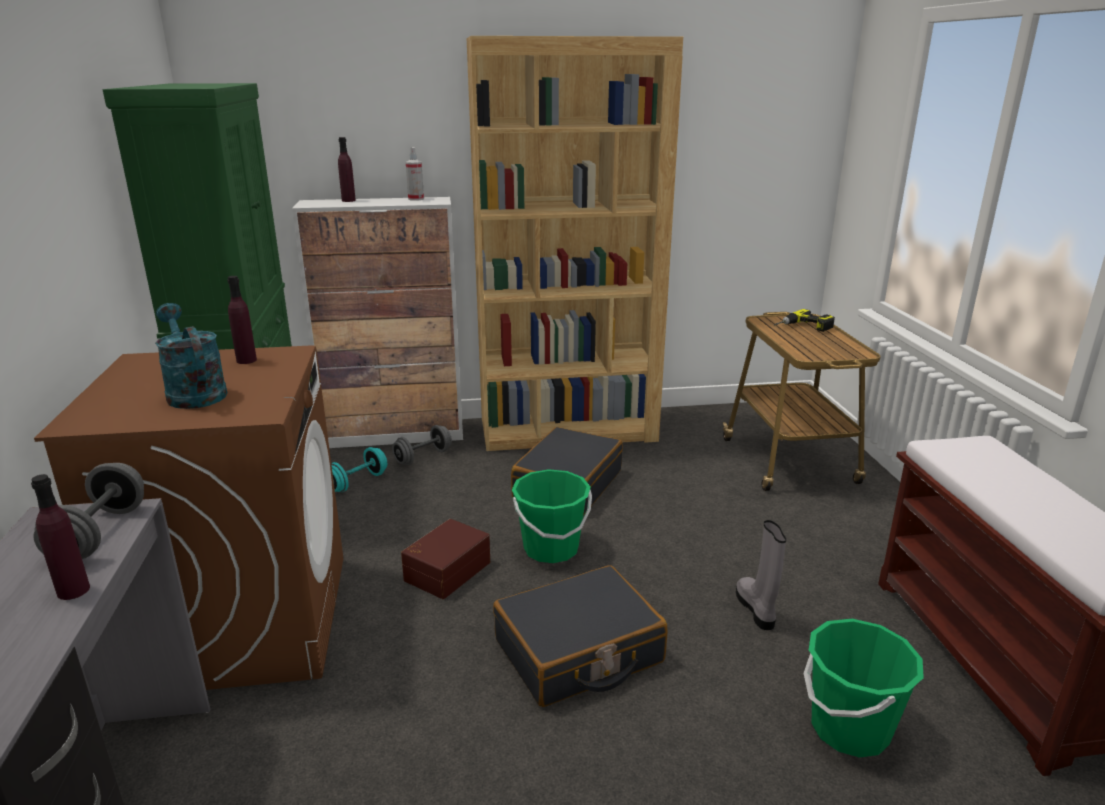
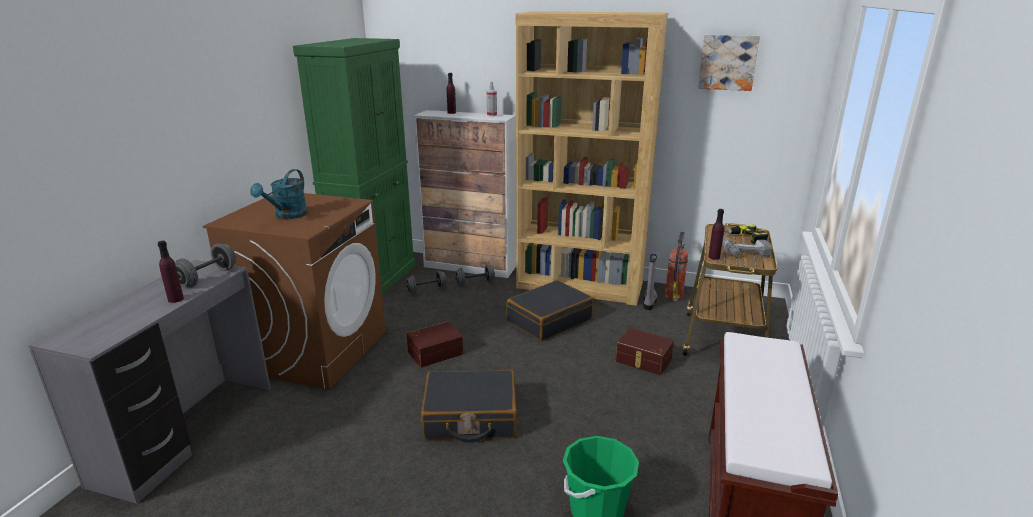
camera: 25 degrees right, 0 degrees up
turquoise watering can [155,303,227,409] -> turquoise watering can turned 150 degrees counterclockwise [250,169,308,219]
purple bottle [227,276,257,364] -> purple bottle moved to [708,209,724,260]
turquoise dumbbell [331,447,387,492] -> grey dumbbell [406,270,447,294]
green bucket [512,469,592,563] -> none
grey boot [736,520,786,630] -> grey boot moved to [644,254,657,310]
none -> brown storage box [616,328,674,375]
none -> fire extinguisher [665,232,688,301]
none -> picture [698,35,760,91]
none -> power drill [722,236,772,257]

